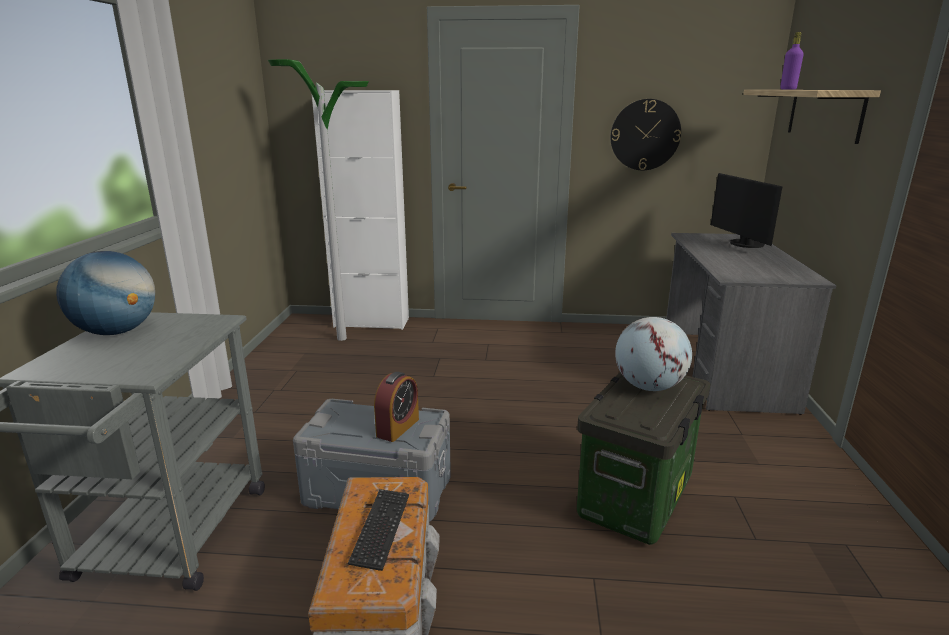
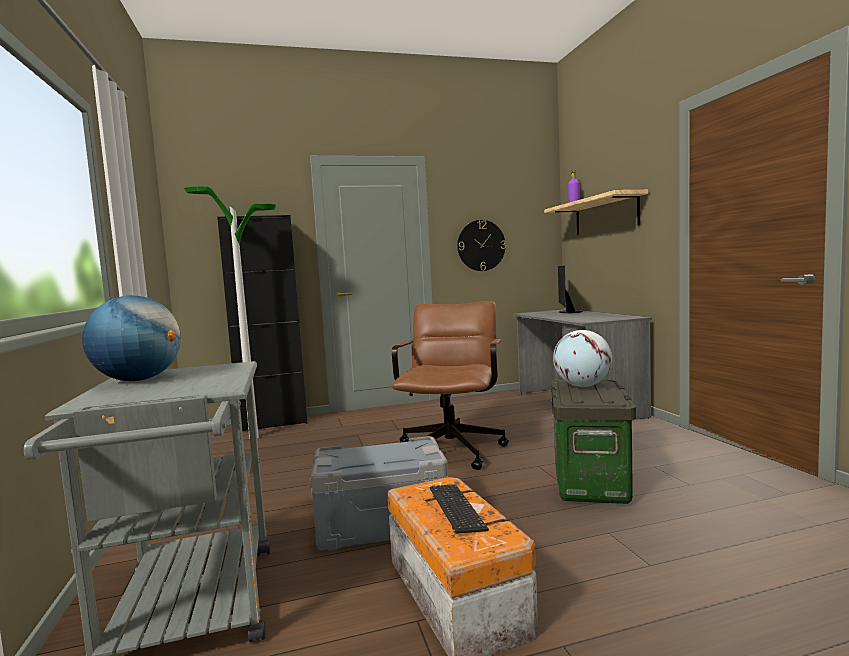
camera: 20 degrees left, 15 degrees down
white cabinet [312,90,409,330] -> black cabinet [217,215,308,431]
alarm clock [374,372,419,442] -> none
monitor [711,173,783,248] -> monitor turned 45 degrees clockwise [558,265,584,313]
none -> brown office chair [392,301,509,470]

